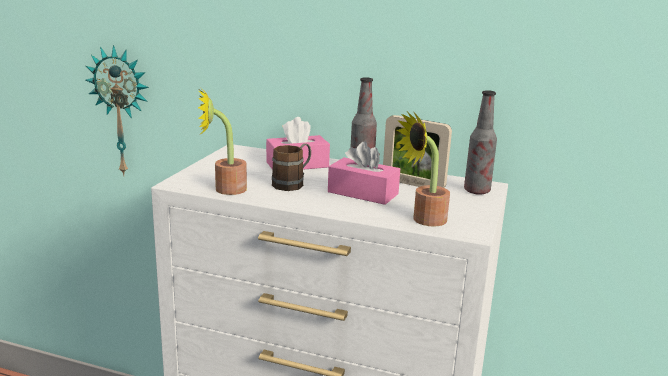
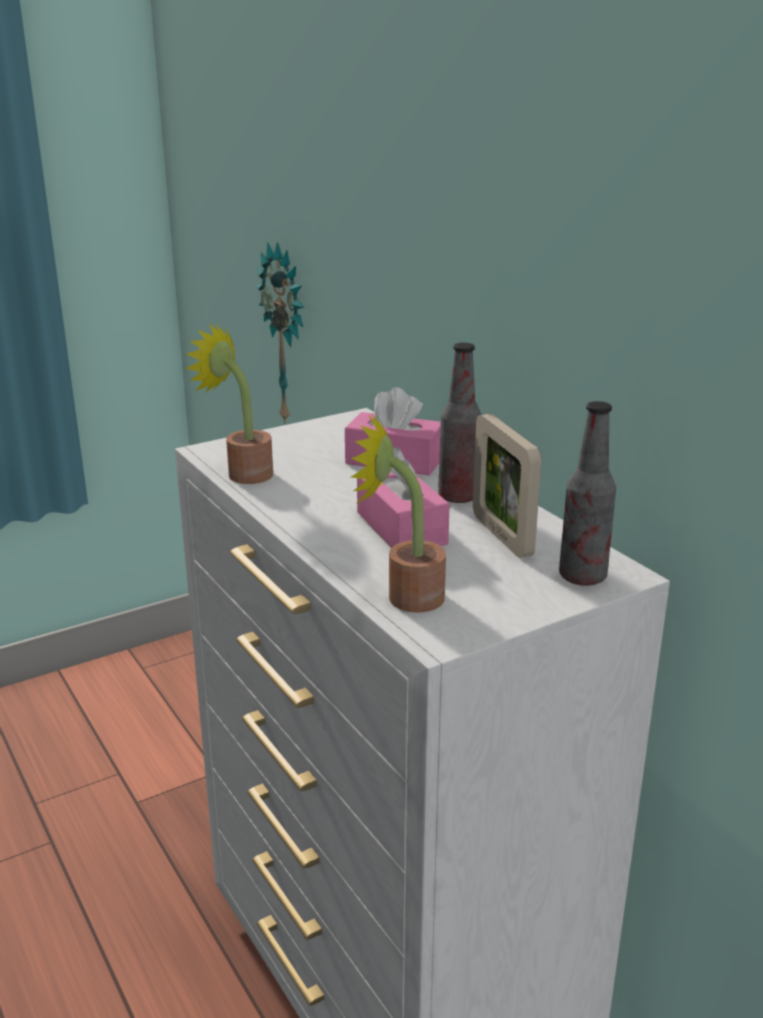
camera: 40 degrees right, 5 degrees up
brown mug [272,144,311,191] -> none

